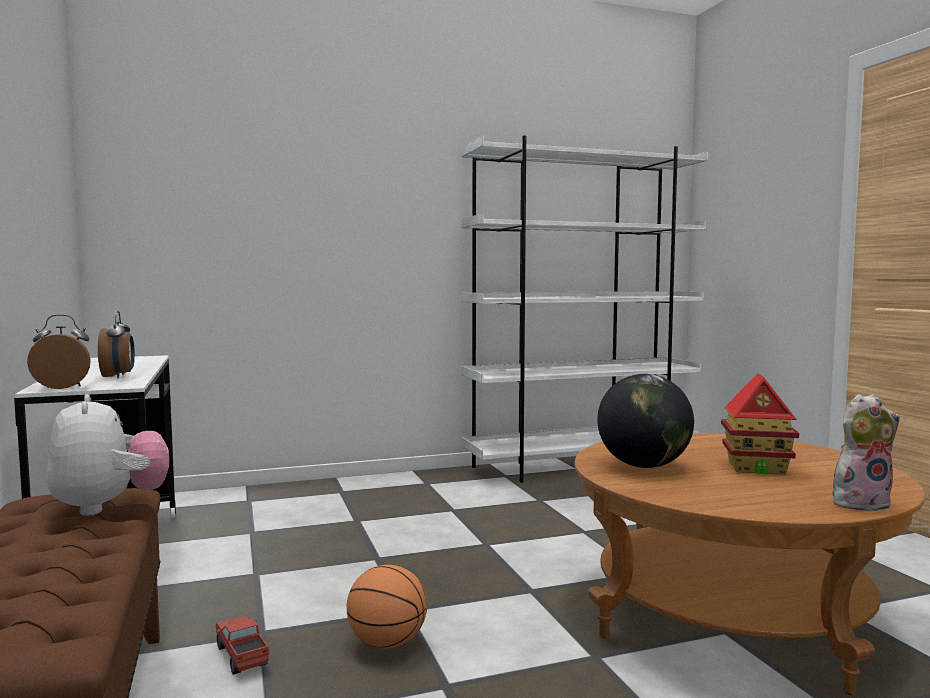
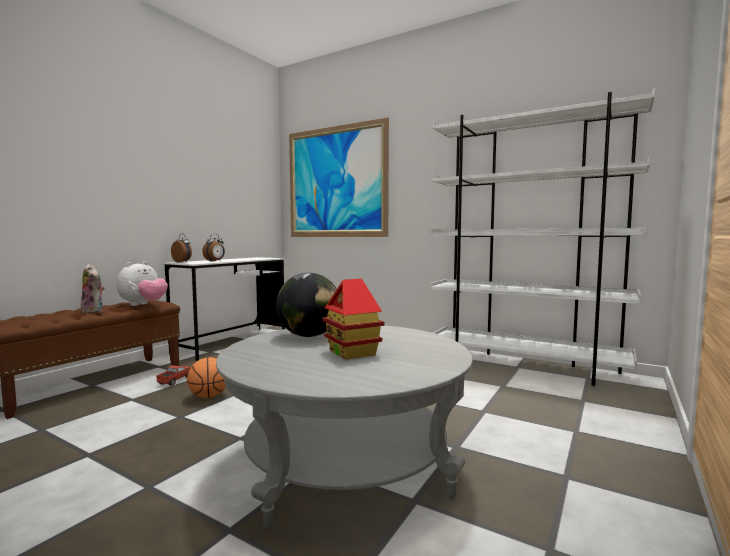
camera: 50 degrees right, 0 degrees up
brown coffee table [574,433,925,695] -> grey coffee table [216,325,473,528]
plush toy [833,394,900,511] -> plush toy moved to [81,264,105,313]
none -> picture [289,117,389,237]

